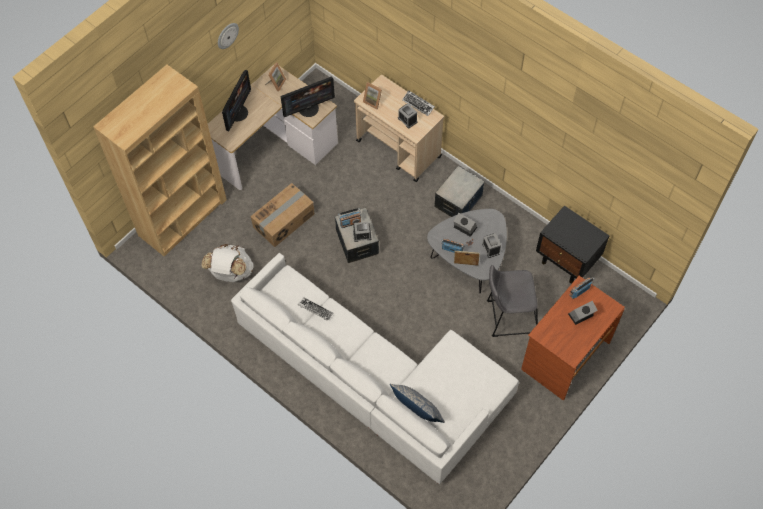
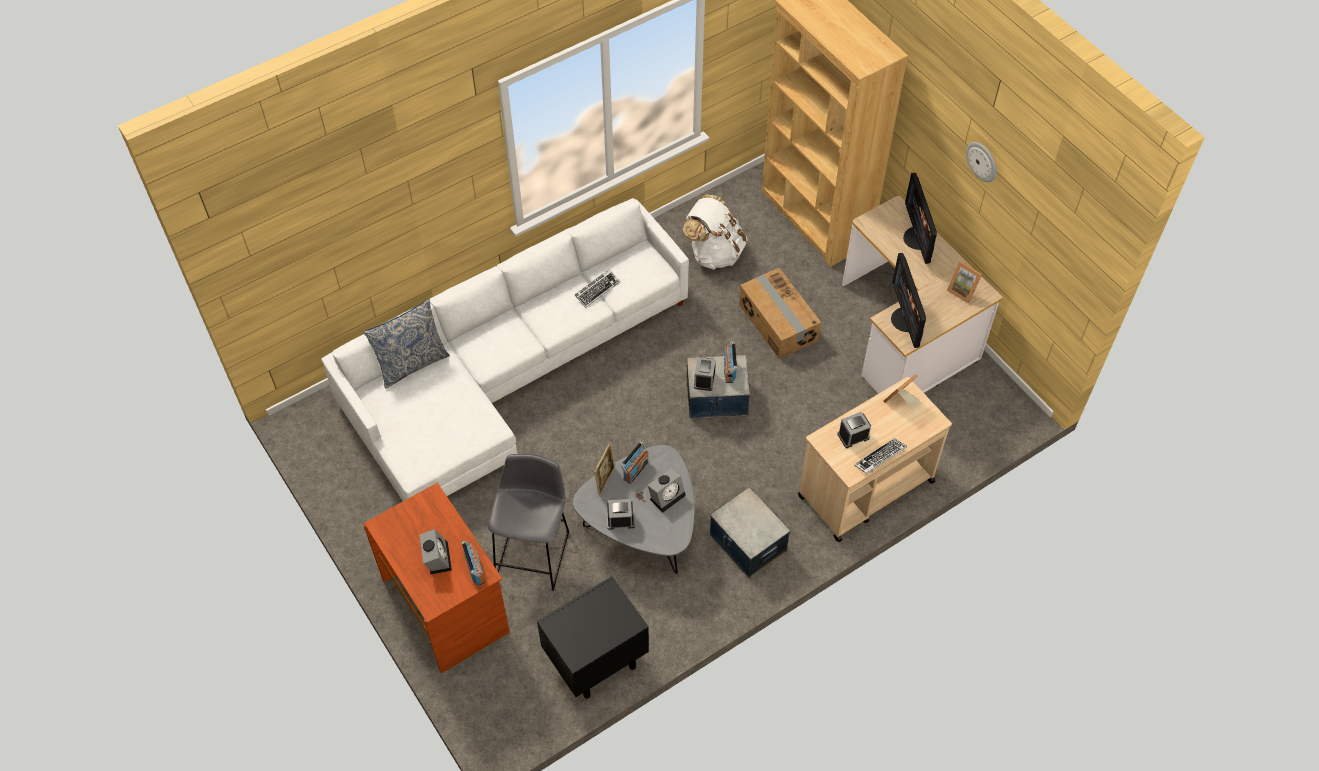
camera: 105 degrees right, 5 degrees down
monitor [222,70,251,131] -> monitor turned 45 degrees clockwise [903,173,937,264]

